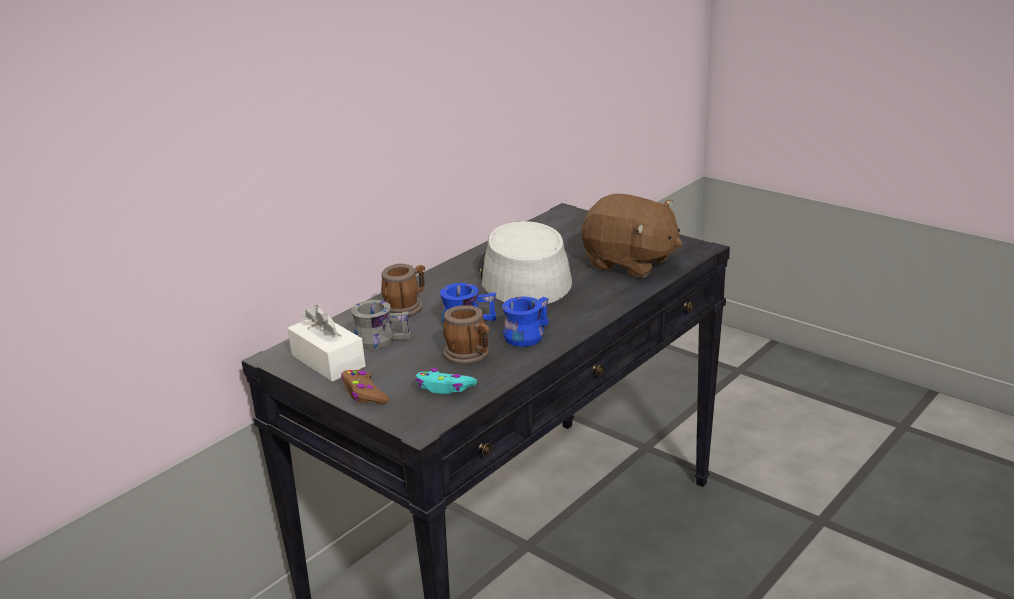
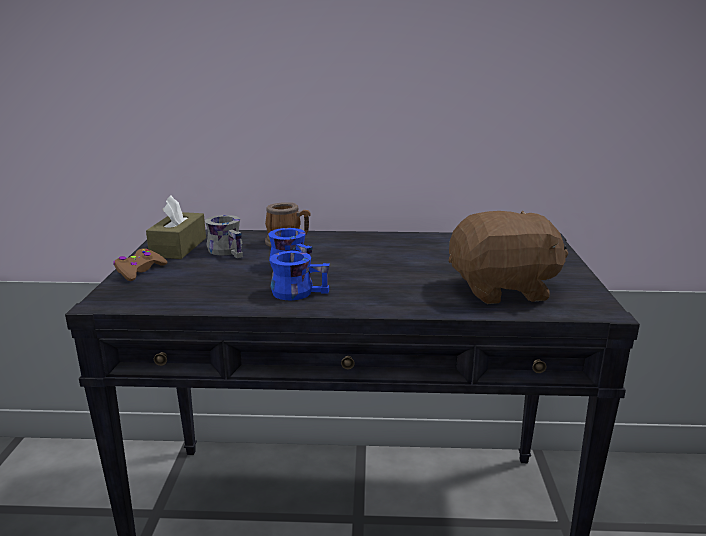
camera: 50 degrees right, 5 degrees down
white tissue box [288,305,366,382] -> brown tissue box [146,195,206,259]
turquoise game controller [416,368,477,394] -> none
mug [443,305,489,365] -> none
grey hat [478,221,572,304] -> none
brown plush toy [582,194,682,278] -> brown plush toy turned 90 degrees counterclockwise [449,211,568,304]

